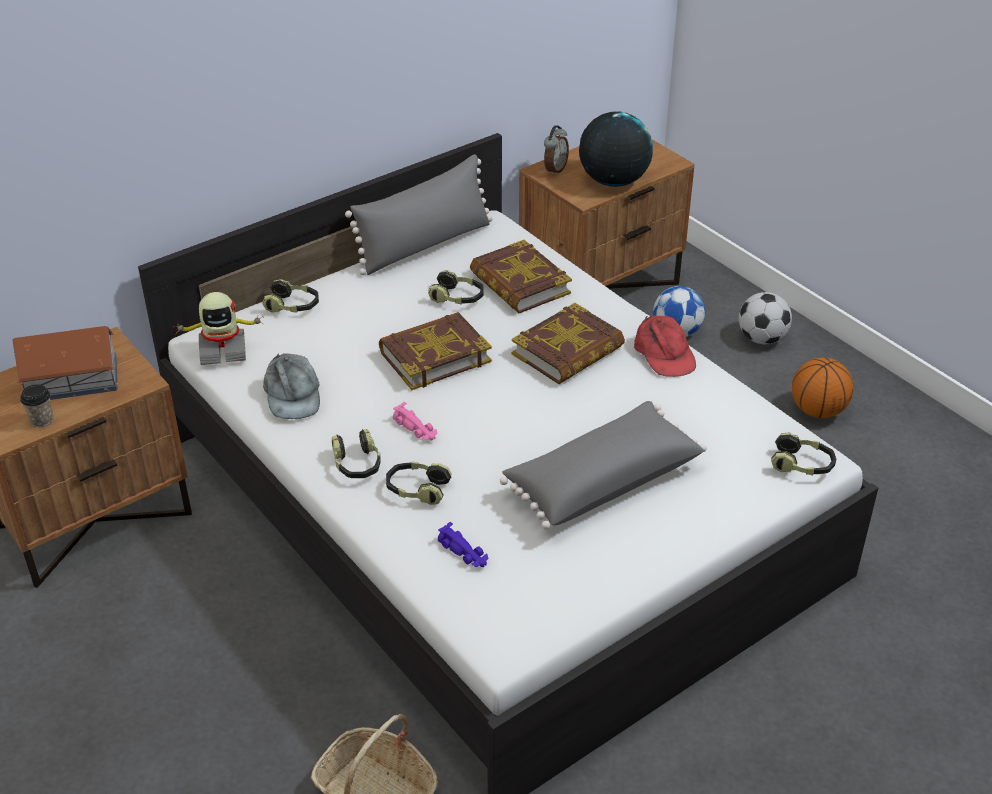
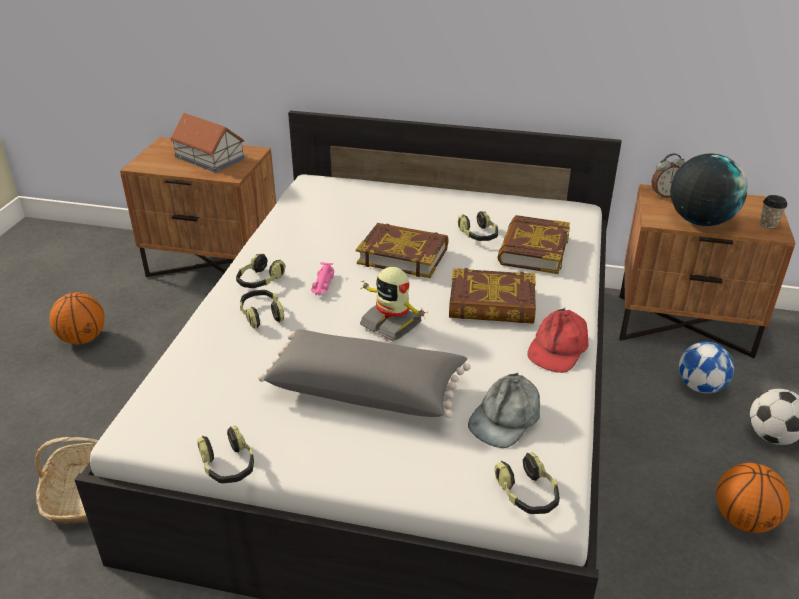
camera: 50 degrees right, 5 degrees down
cup [20,385,53,427] -> cup moved to [760,195,787,228]
toy robot [174,292,264,365] -> toy robot moved to [360,267,428,342]
headphones [262,279,319,313] -> headphones moved to [197,426,254,484]
grey cap [263,353,320,419] -> grey cap moved to [468,373,540,448]
grey pillow [345,154,493,275] -> none
purple toy car [438,522,488,567] -> none
none -> basketball [49,292,105,345]

